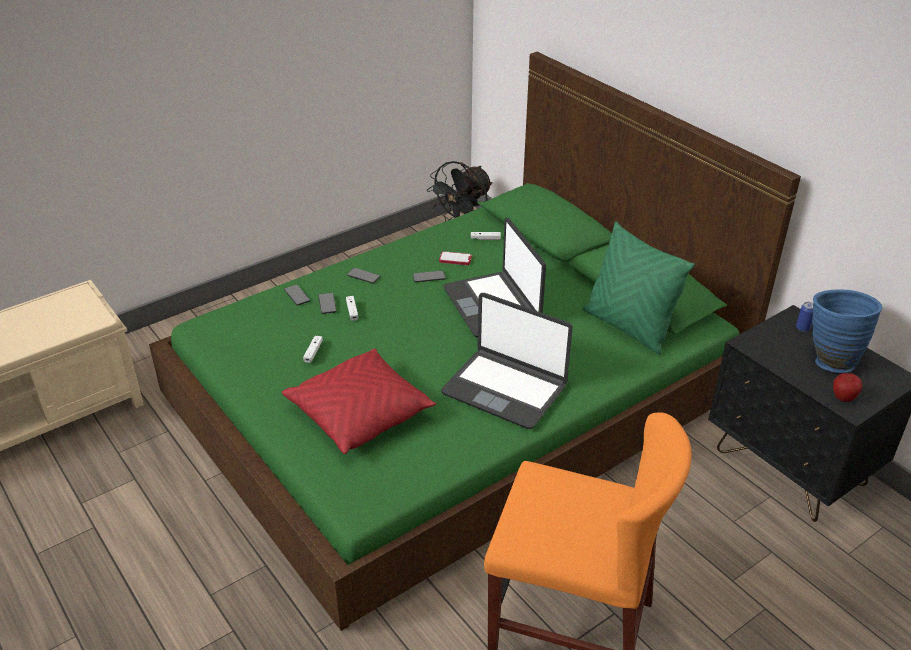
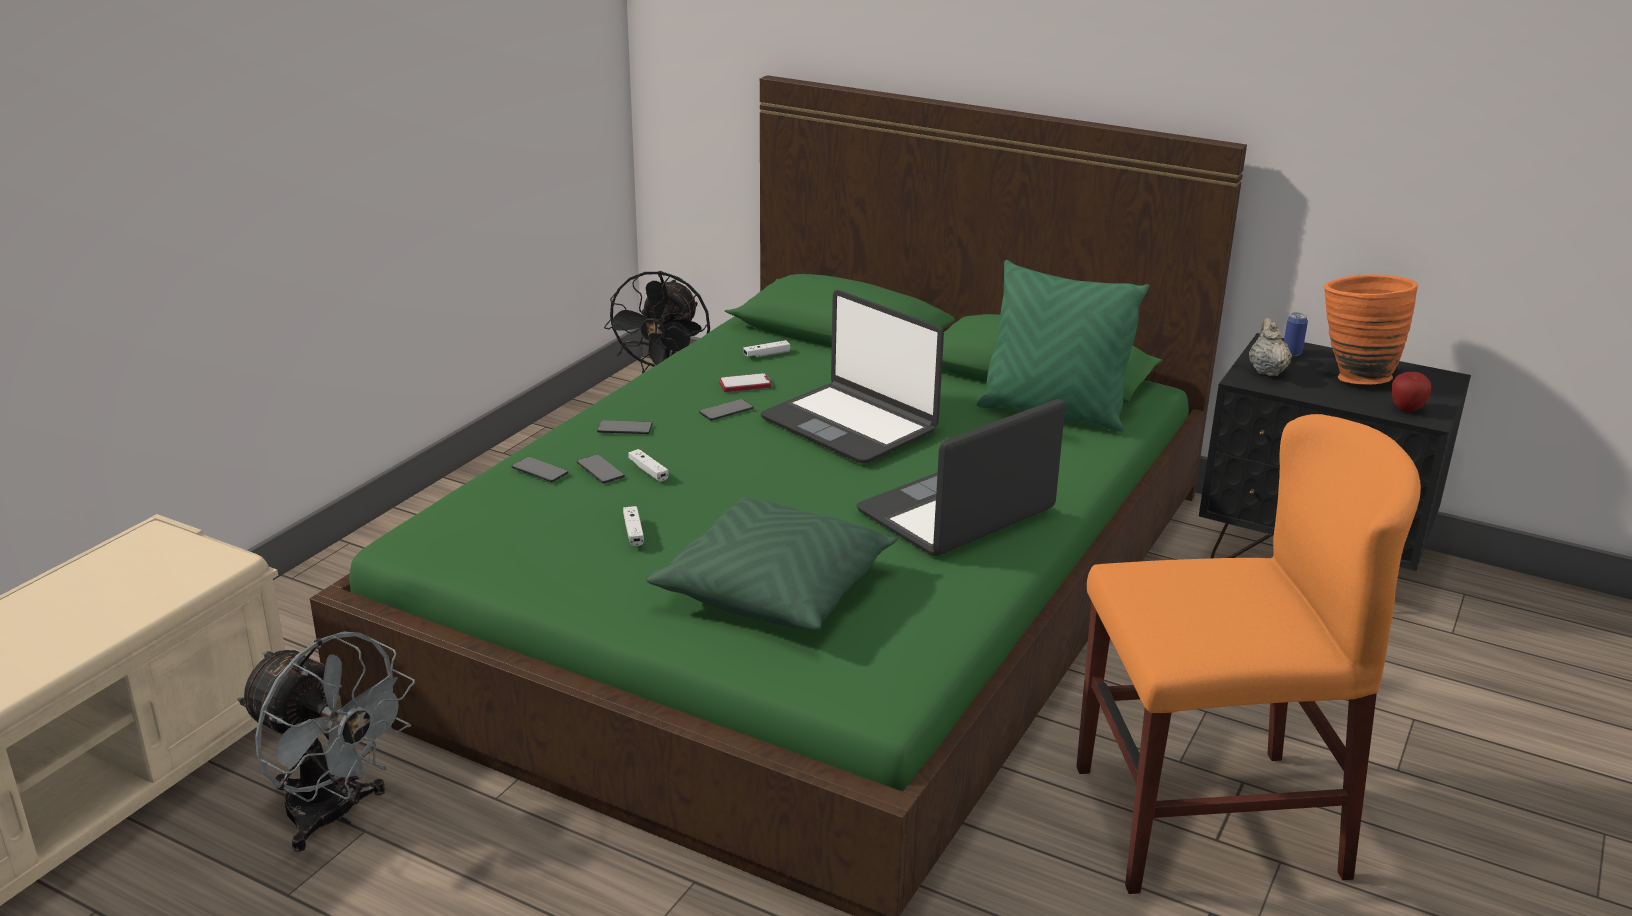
camera: 25 degrees left, 10 degrees down
red pillow [282,349,437,454] -> green pillow [646,496,898,630]
laptop [441,293,573,429] -> laptop turned 135 degrees clockwise [857,399,1065,556]
blue vase [812,289,882,373] -> orange vase [1323,274,1418,384]
none -> grey fan [238,632,415,852]
none -> beige teapot [1249,318,1292,376]

